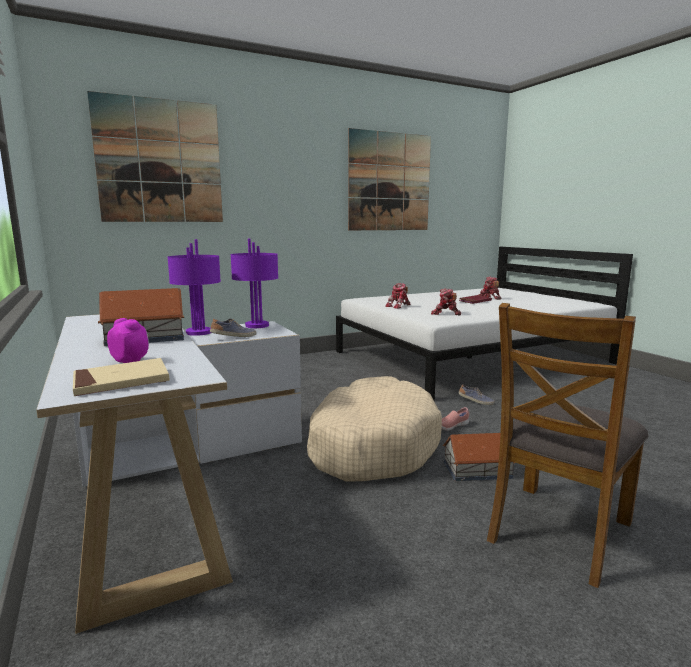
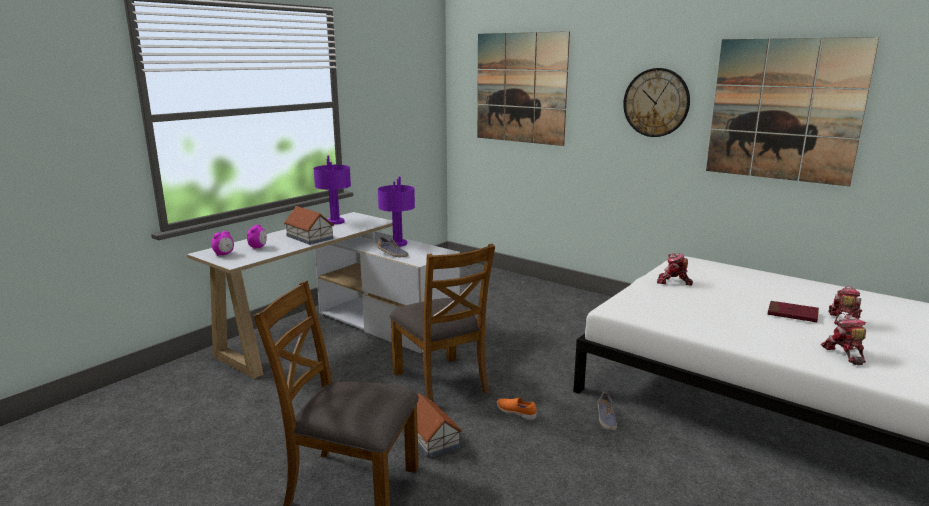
camera: 65 degrees right, 5 degrees up
beige book [73,358,170,396] -> alarm clock [212,231,234,256]
purple table lamp [230,239,278,328] -> purple table lamp moved to [313,155,351,225]
beige dog bed [307,376,442,482] -> brown chair [389,244,495,402]
toy robot [431,288,461,315] -> toy robot moved to [821,315,866,365]
pink shoe [442,407,469,431] -> orange shoe [497,398,536,420]
none -> wall clock [623,68,690,137]

